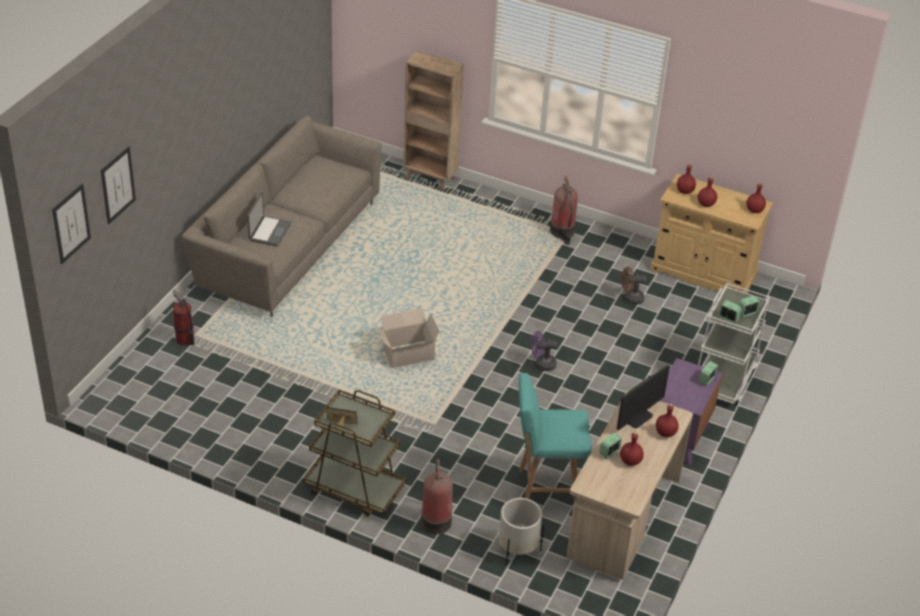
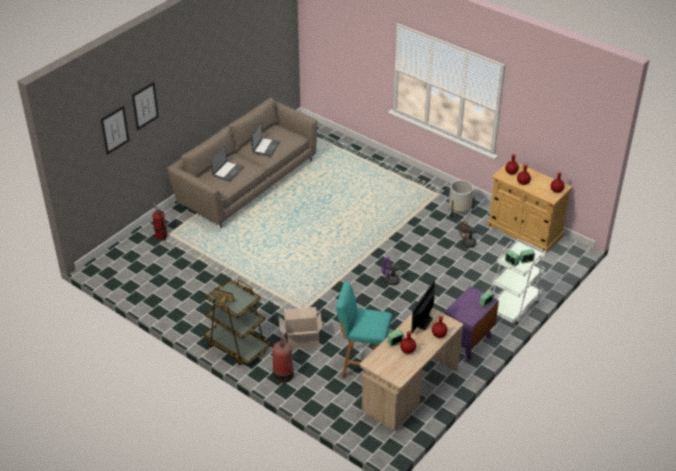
camera: 15 degrees right, 0 degrees up
picture [52,184,91,264] -> picture moved to [132,82,159,130]
cardboard box [376,308,440,368] -> cardboard box moved to [279,307,322,348]
brown bookcase [403,50,464,191] -> none
white planter [498,498,544,565] -> white planter moved to [449,180,475,218]
fire extinguisher [550,176,578,245] -> none
monitor [617,365,670,430] -> monitor turned 150 degrees clockwise [411,281,435,333]
none -> laptop [251,122,280,157]

